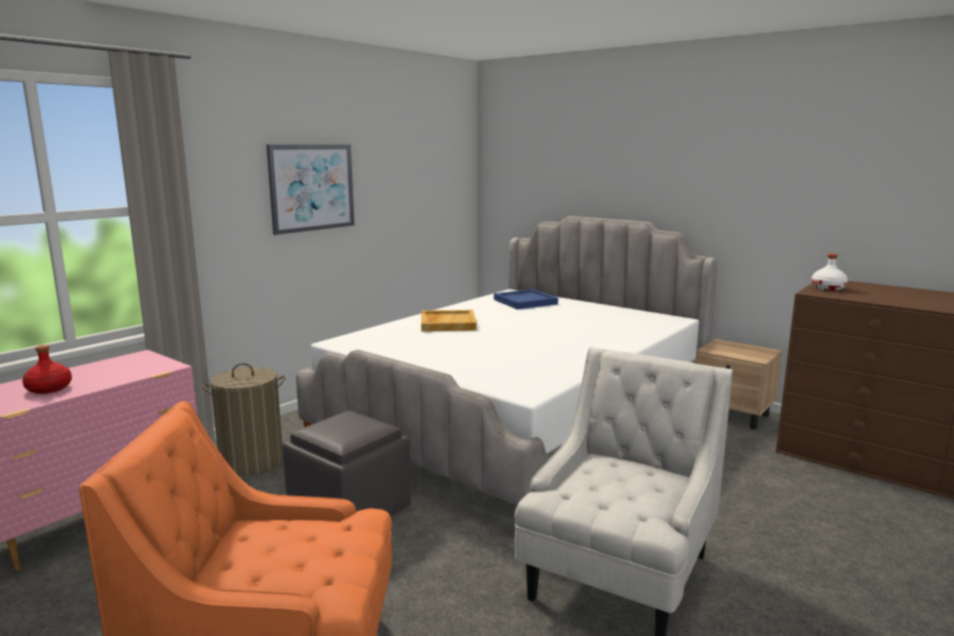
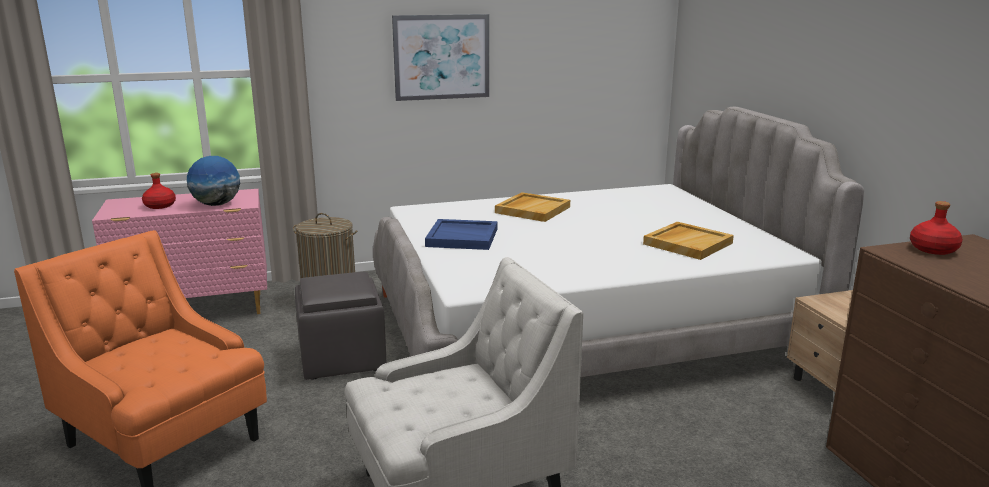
camera: 35 degrees right, 5 degrees up
blue tray [494,289,558,310] -> blue tray moved to [425,219,497,250]
white bottle [812,253,848,290] -> red bottle [910,201,963,255]
none -> globe [187,156,240,206]
none -> beige tray [643,222,734,260]

